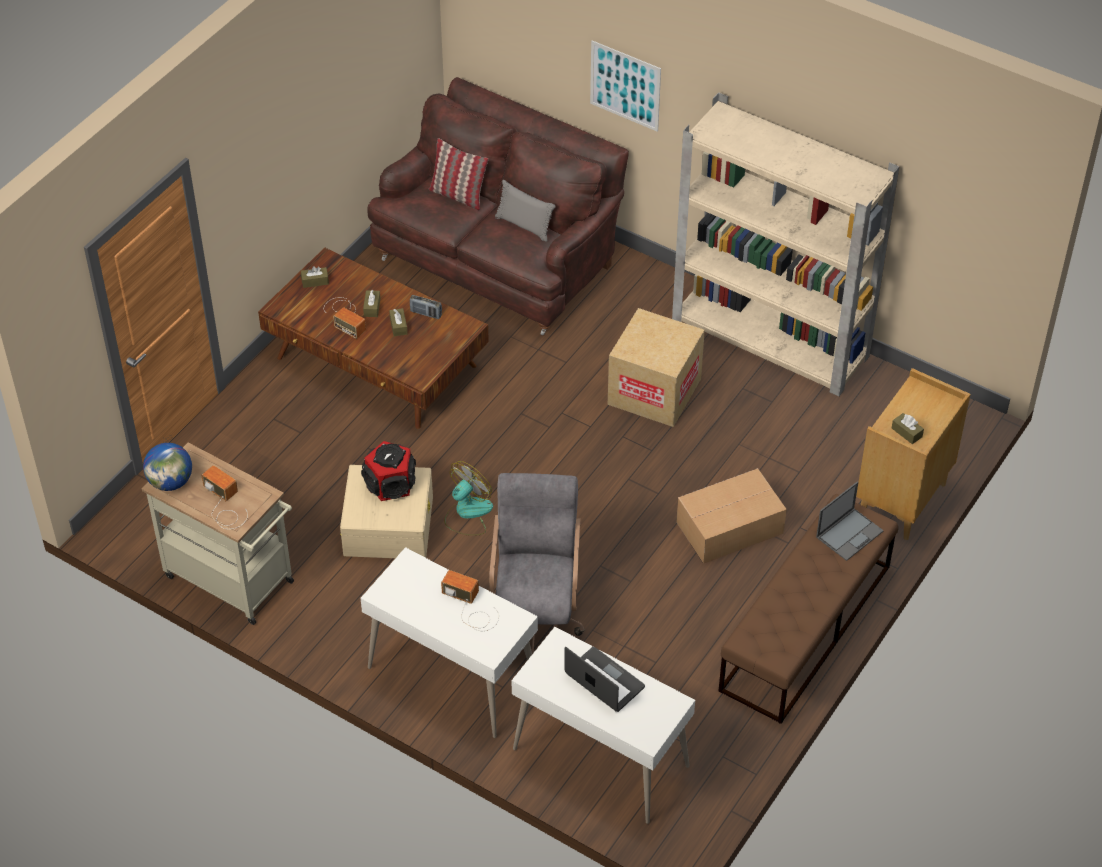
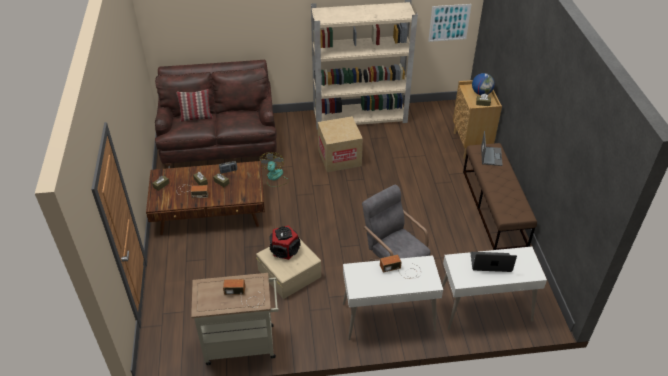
camera: 40 degrees left, 5 degrees down
globe [143,443,192,491] -> globe moved to [472,73,495,95]
fan [444,461,493,536] -> fan moved to [259,152,289,187]
grey pillow [495,180,556,242] -> none
picture [590,41,661,132] -> picture moved to [428,4,472,42]
cardboard box [676,468,787,564] -> none

